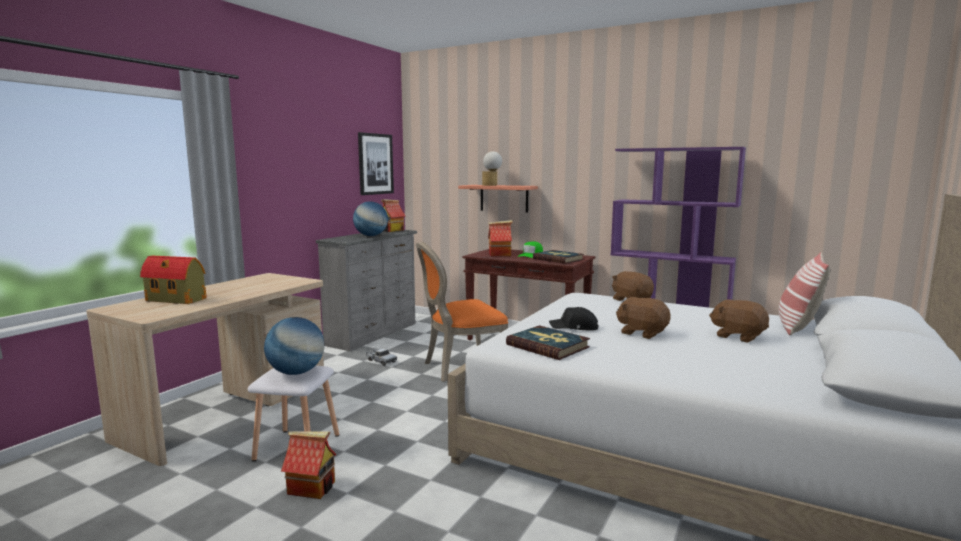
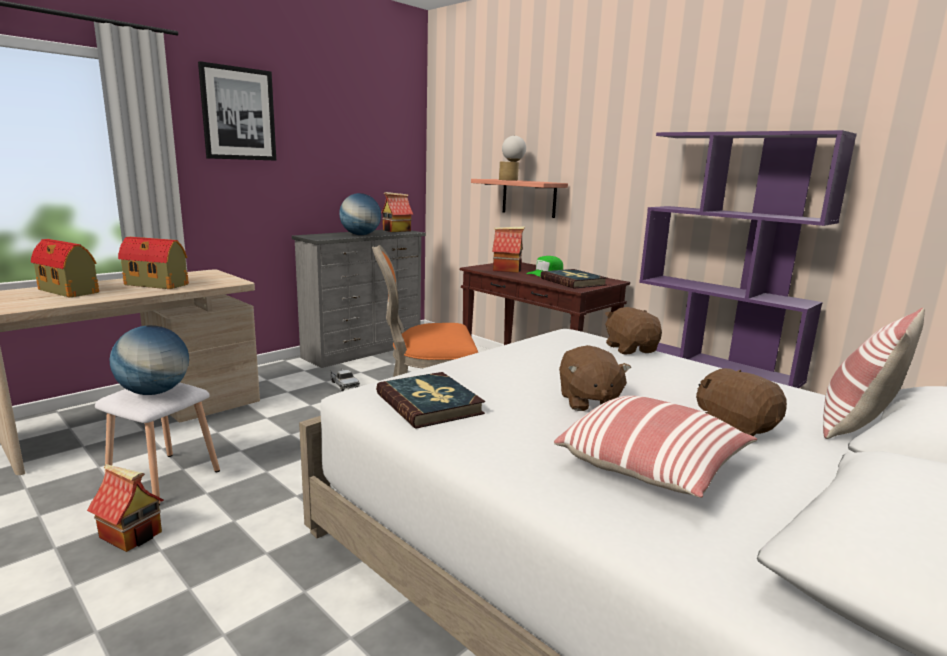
camera: 15 degrees right, 5 degrees up
picture [358,132,394,195] -> picture moved to [198,61,276,161]
black cap [549,307,599,331] -> none
brown plush toy [616,297,671,339] -> brown plush toy turned 150 degrees counterclockwise [559,345,631,411]
none -> toy house [118,237,189,289]
none -> pillow [554,395,757,498]

